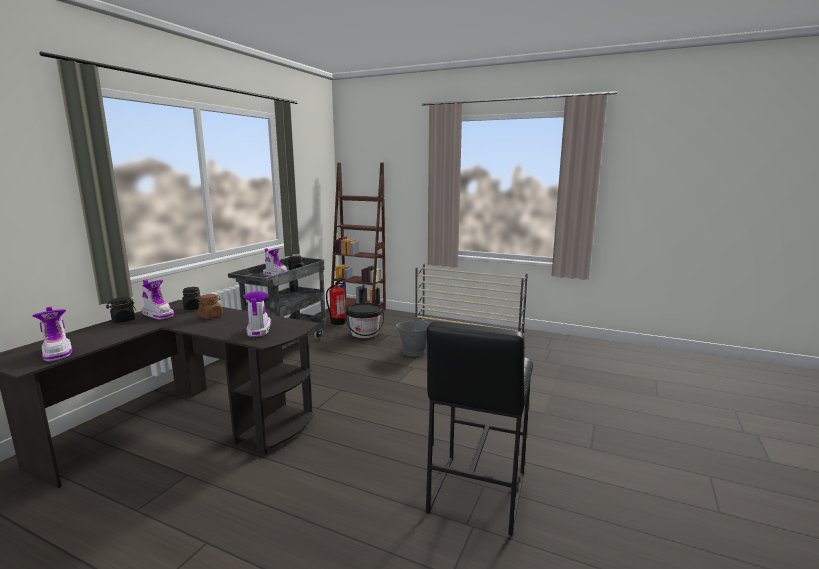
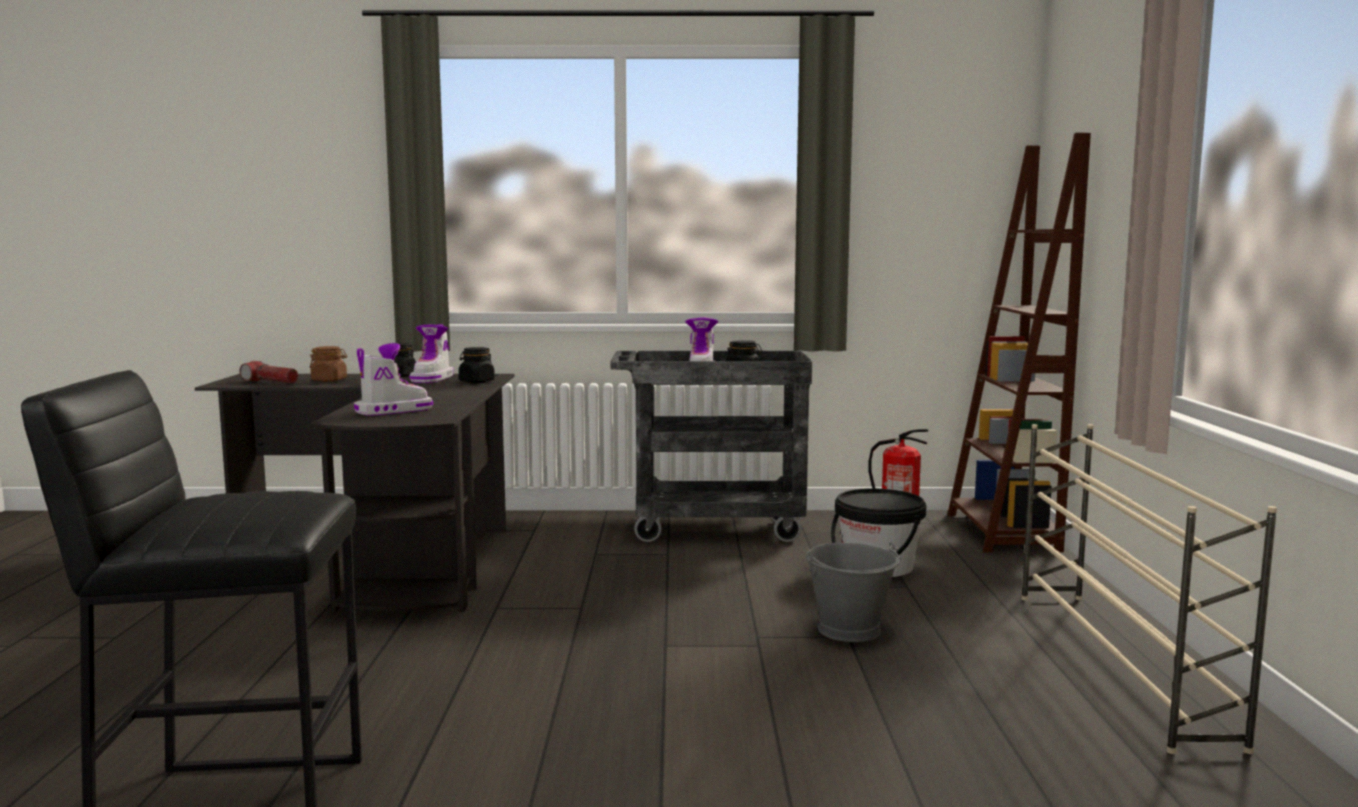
camera: 65 degrees right, 5 degrees down
boot [32,307,72,361] -> flashlight [240,361,298,383]
brown jar [198,294,223,319] -> brown jar moved to [310,346,347,382]

